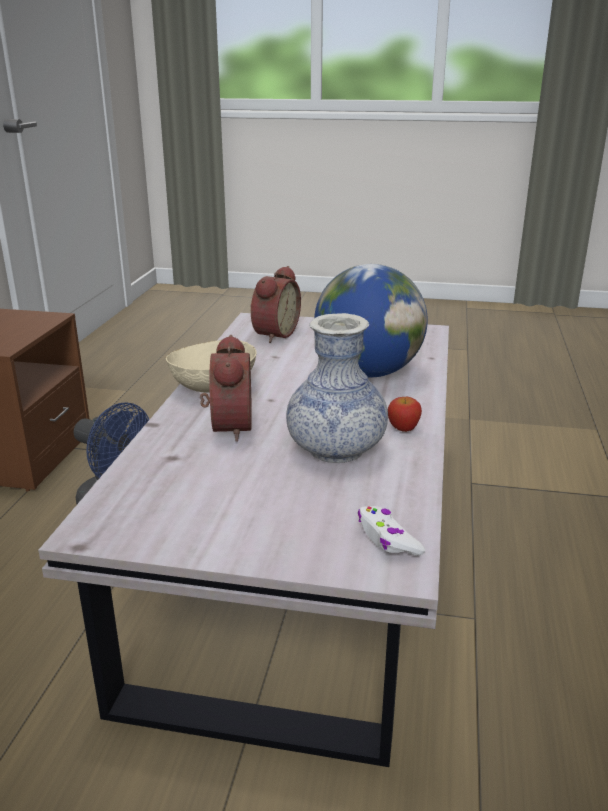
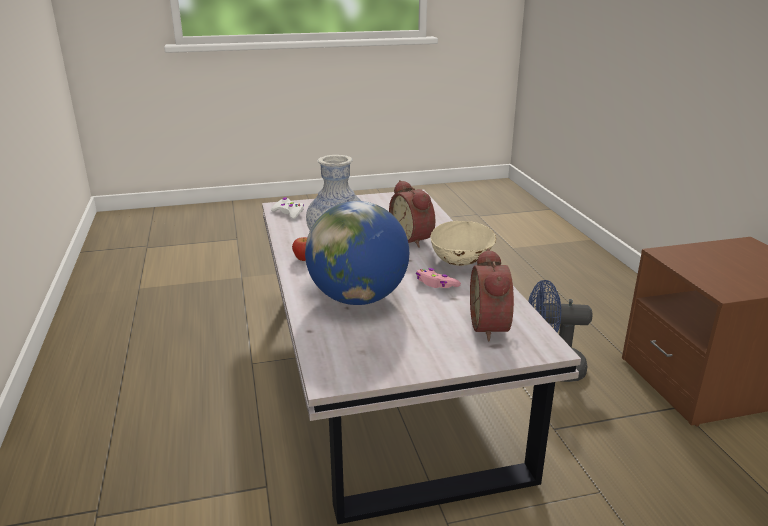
camera: 155 degrees right, 0 degrees up
none -> pink game controller [416,268,461,288]

